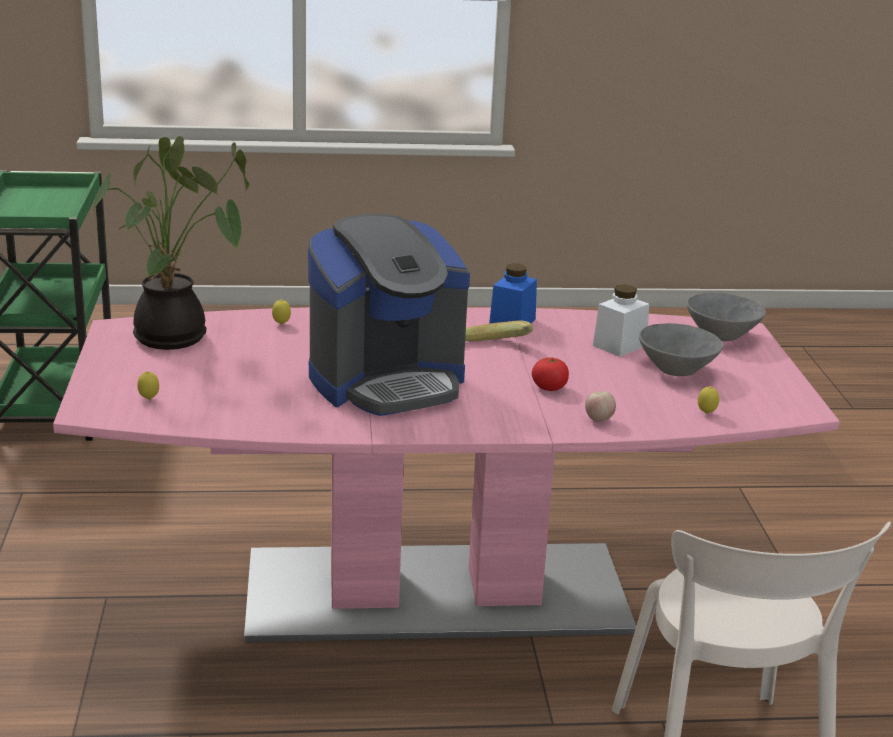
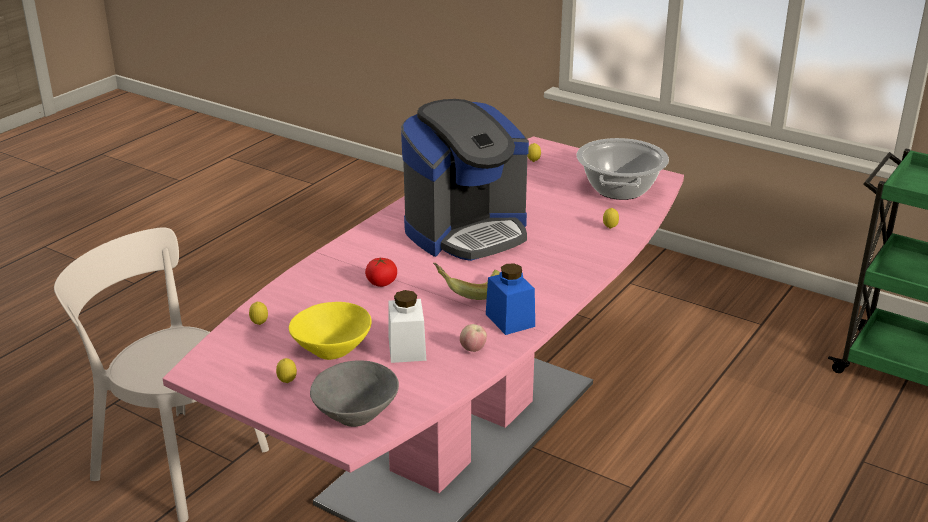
camera: 130 degrees right, 5 degrees up
potted plant [91,136,250,350] -> cooking pot [577,138,669,200]
coffee machine [308,214,470,416] -> coffee machine turned 135 degrees counterclockwise [401,99,529,261]
apple [585,391,616,422] -> apple moved to [460,324,487,352]
grey bowl [639,323,723,376] -> yellow bowl [289,302,372,360]
none -> lemon [276,358,297,383]

